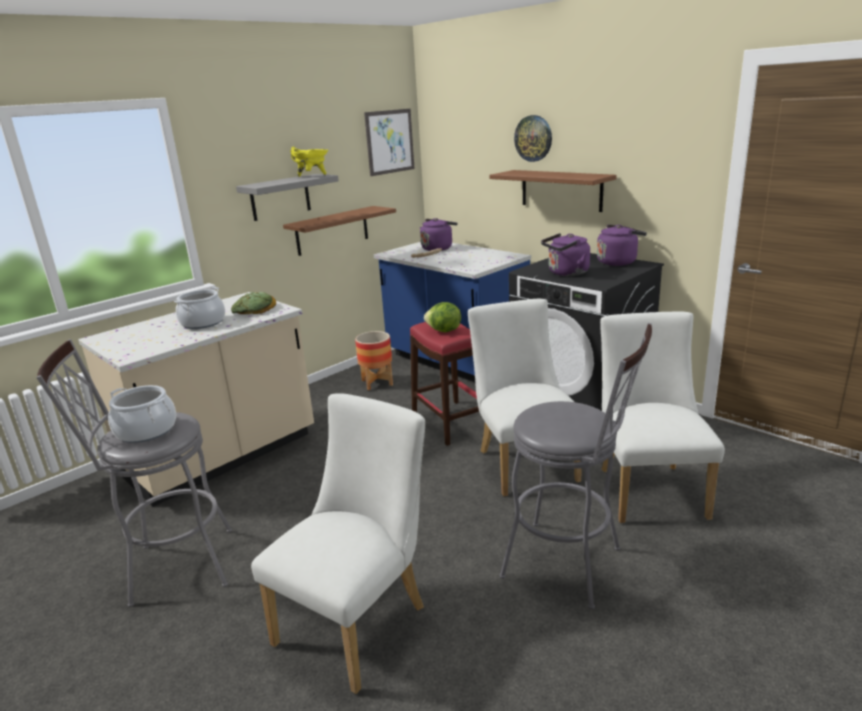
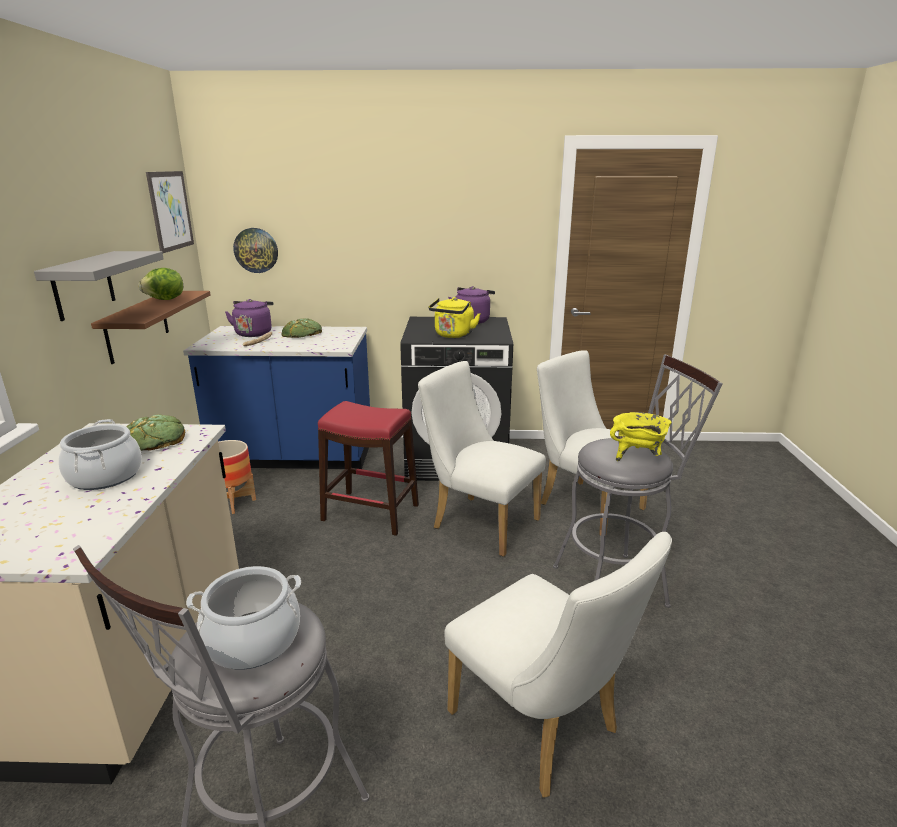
camera: 45 degrees left, 0 degrees up
white chair [251,393,425,694] -> white chair turned 150 degrees clockwise [444,532,672,798]
yellow cooking pot [290,146,328,177] -> yellow cooking pot moved to [610,412,672,461]
lettuce [424,302,461,332] -> lettuce moved to [138,268,183,300]
brown shelf [489,170,617,212] -> none
wall clock [514,115,552,162] -> wall clock moved to [233,228,278,273]
purple kettle [541,233,590,276] -> yellow kettle [429,297,480,338]
none -> bread [281,318,322,338]

